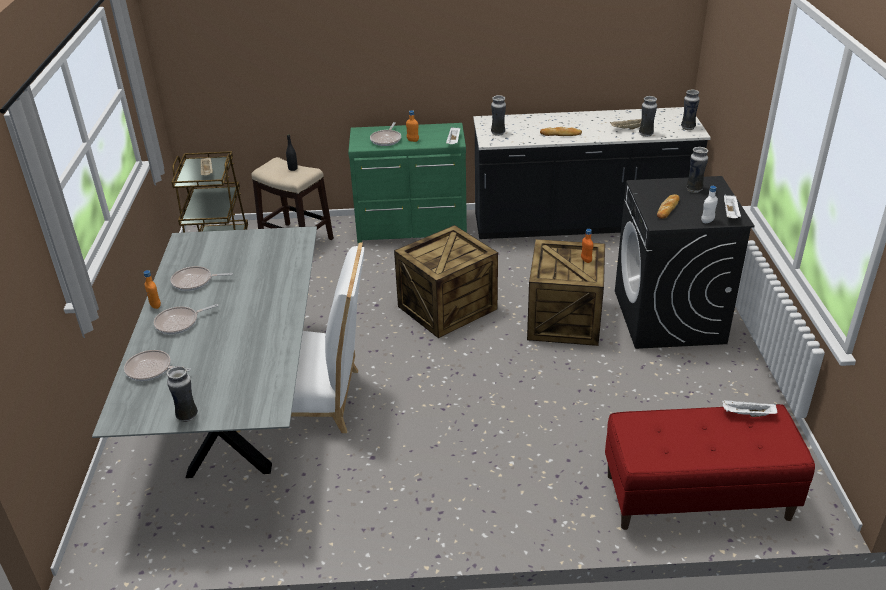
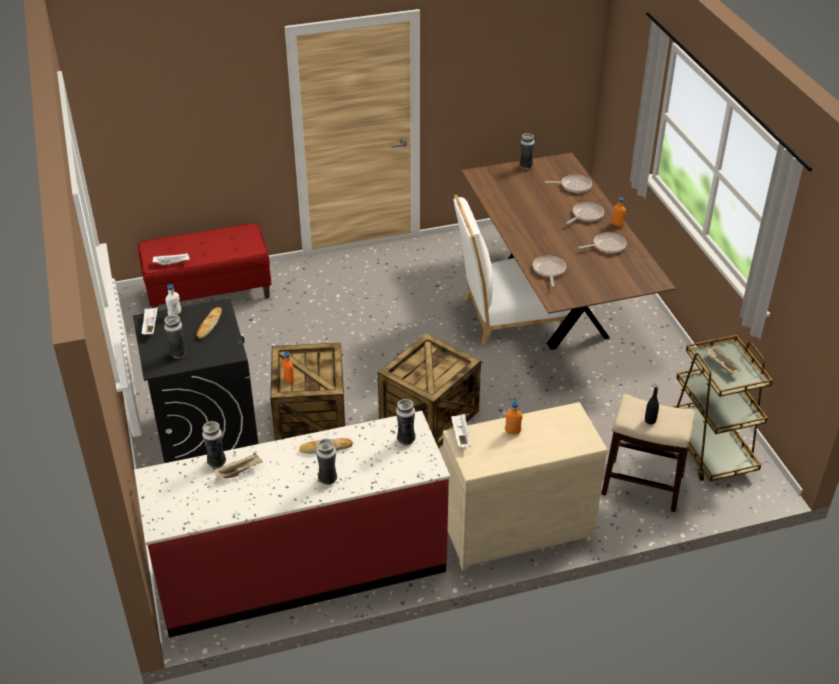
camera: 165 degrees right, 5 degrees up
grey dining table [92,226,317,478] -> brown dining table [461,153,676,350]
green dresser [348,123,467,243] -> beige dresser [443,402,608,571]
frying pan [370,122,401,146] -> frying pan moved to [533,255,566,287]
black counter [473,107,711,239] -> red counter [134,411,450,638]
vase [681,89,700,130] -> vase moved to [316,438,337,485]

